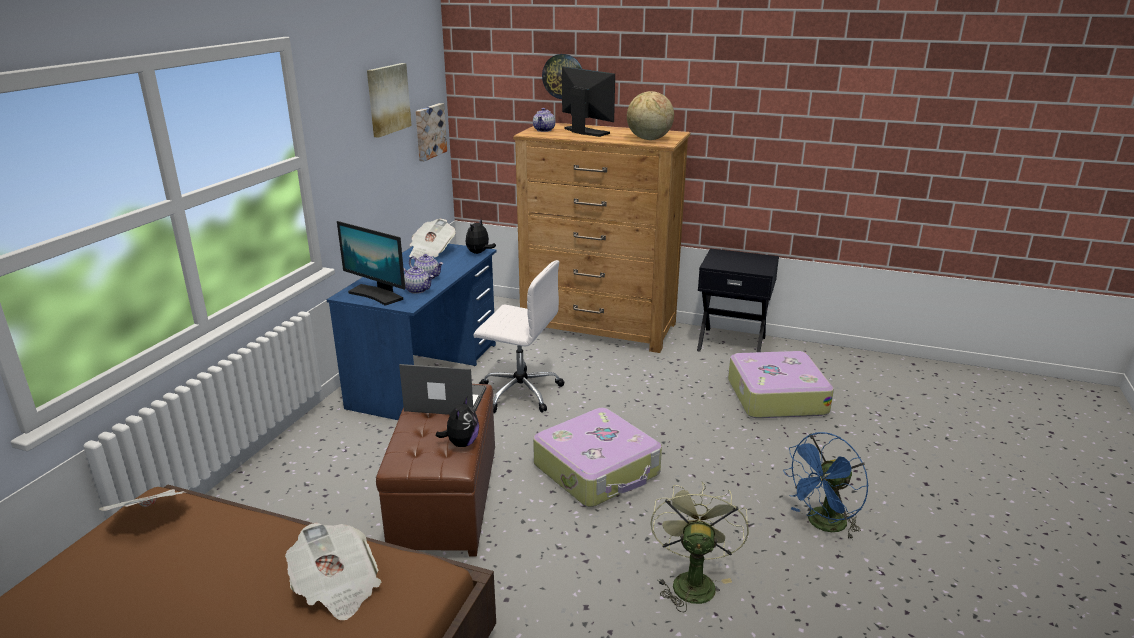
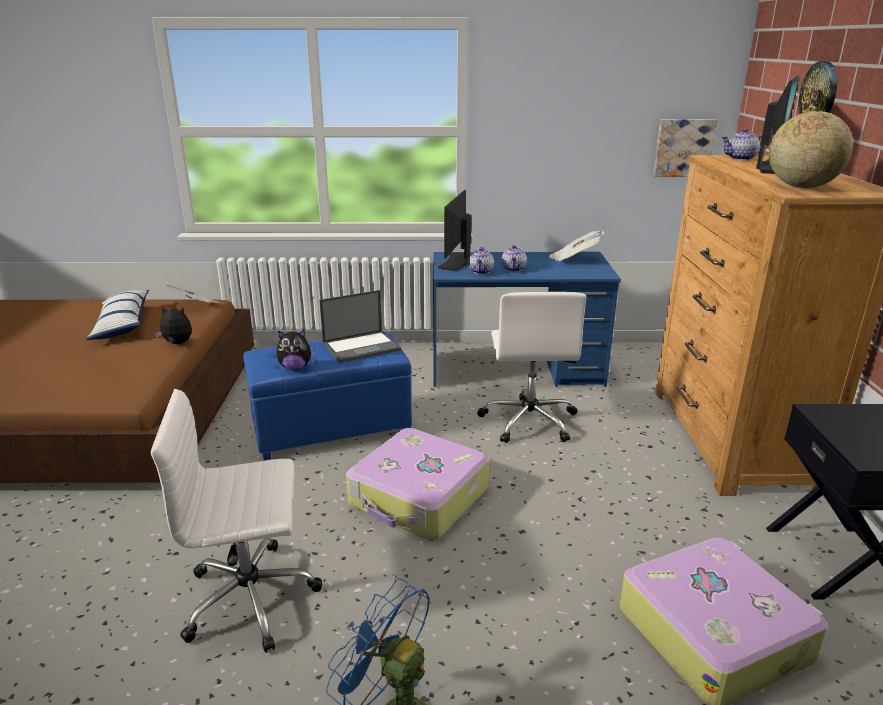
camera: 70 degrees right, 0 degrees up
newspaper [285,523,382,620] -> none
picture [367,63,412,138] -> none
brown ottoman [376,384,495,557] -> blue ottoman [244,333,412,460]
laptop [399,364,486,415] -> laptop turned 75 degrees clockwise [319,290,401,363]
plush toy [466,220,496,254] -> plush toy moved to [155,307,192,344]
green fan [651,482,749,612] -> white office chair [151,389,322,653]
none -> pillow [86,290,149,340]

